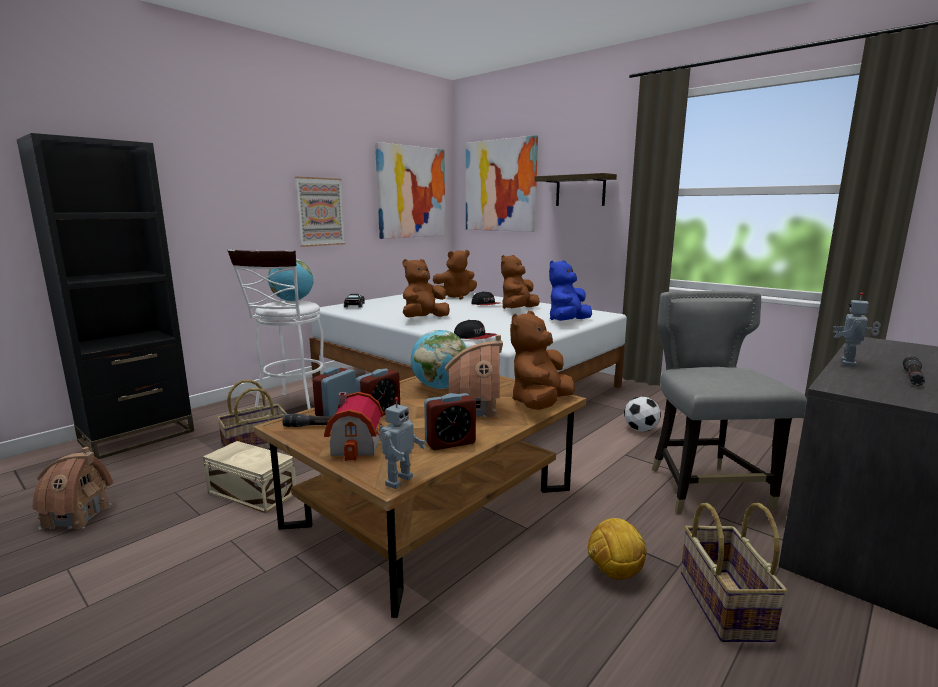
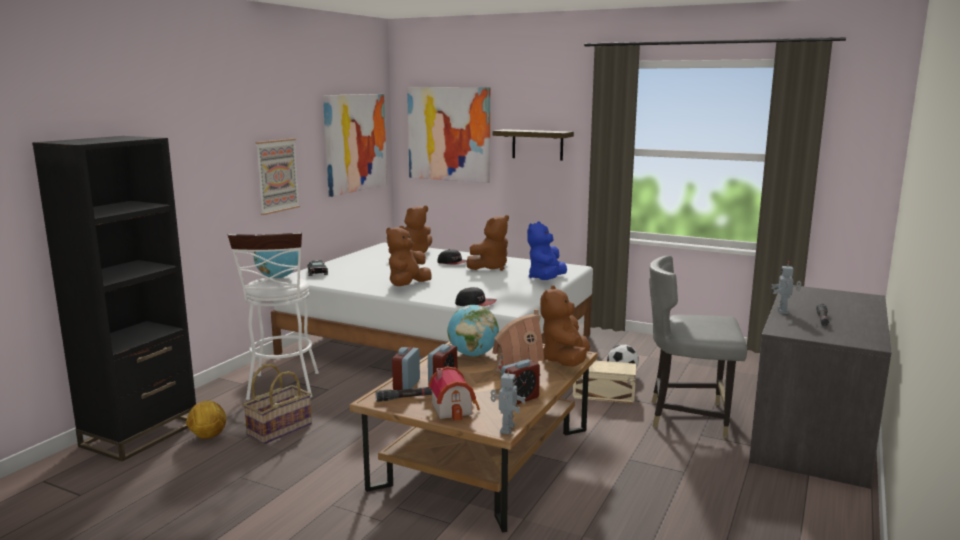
camera: 15 degrees left, 0 degrees up
toy house [33,447,113,530] -> none
beige storage box [203,441,296,513] -> beige storage box moved to [573,361,636,403]
brown plush toy [501,255,540,309] -> brown plush toy turned 150 degrees counterclockwise [467,215,509,271]
football [588,518,646,580] -> football moved to [186,401,226,439]
grey chair [652,291,807,514] -> grey chair turned 60 degrees counterclockwise [649,256,747,438]
basket [681,503,787,642] -> none

